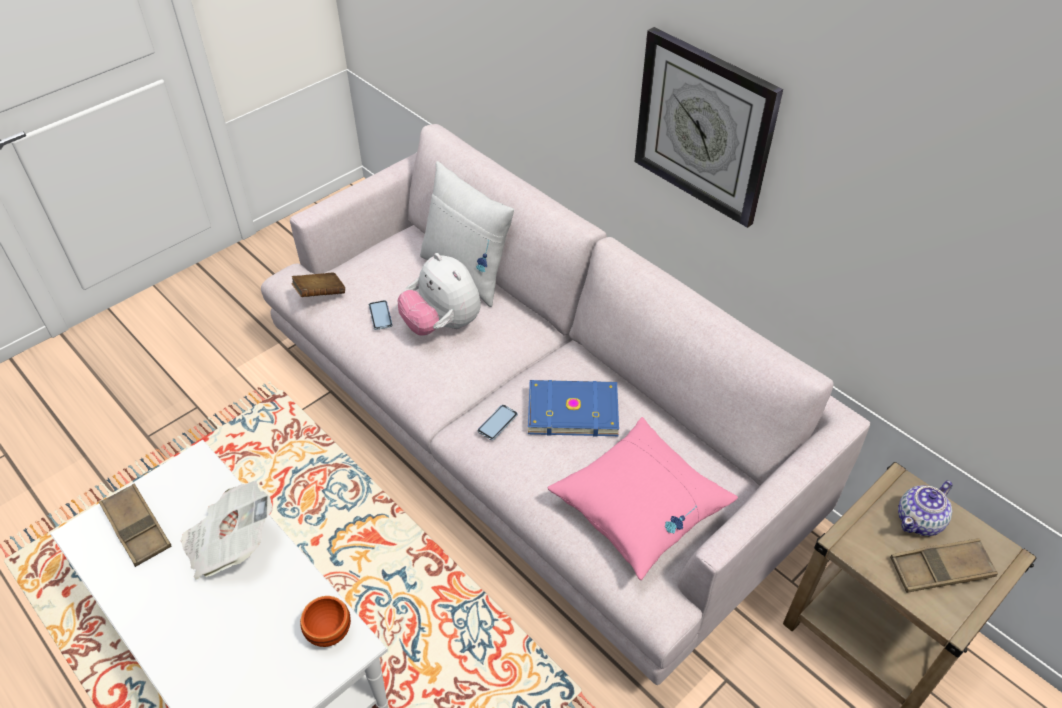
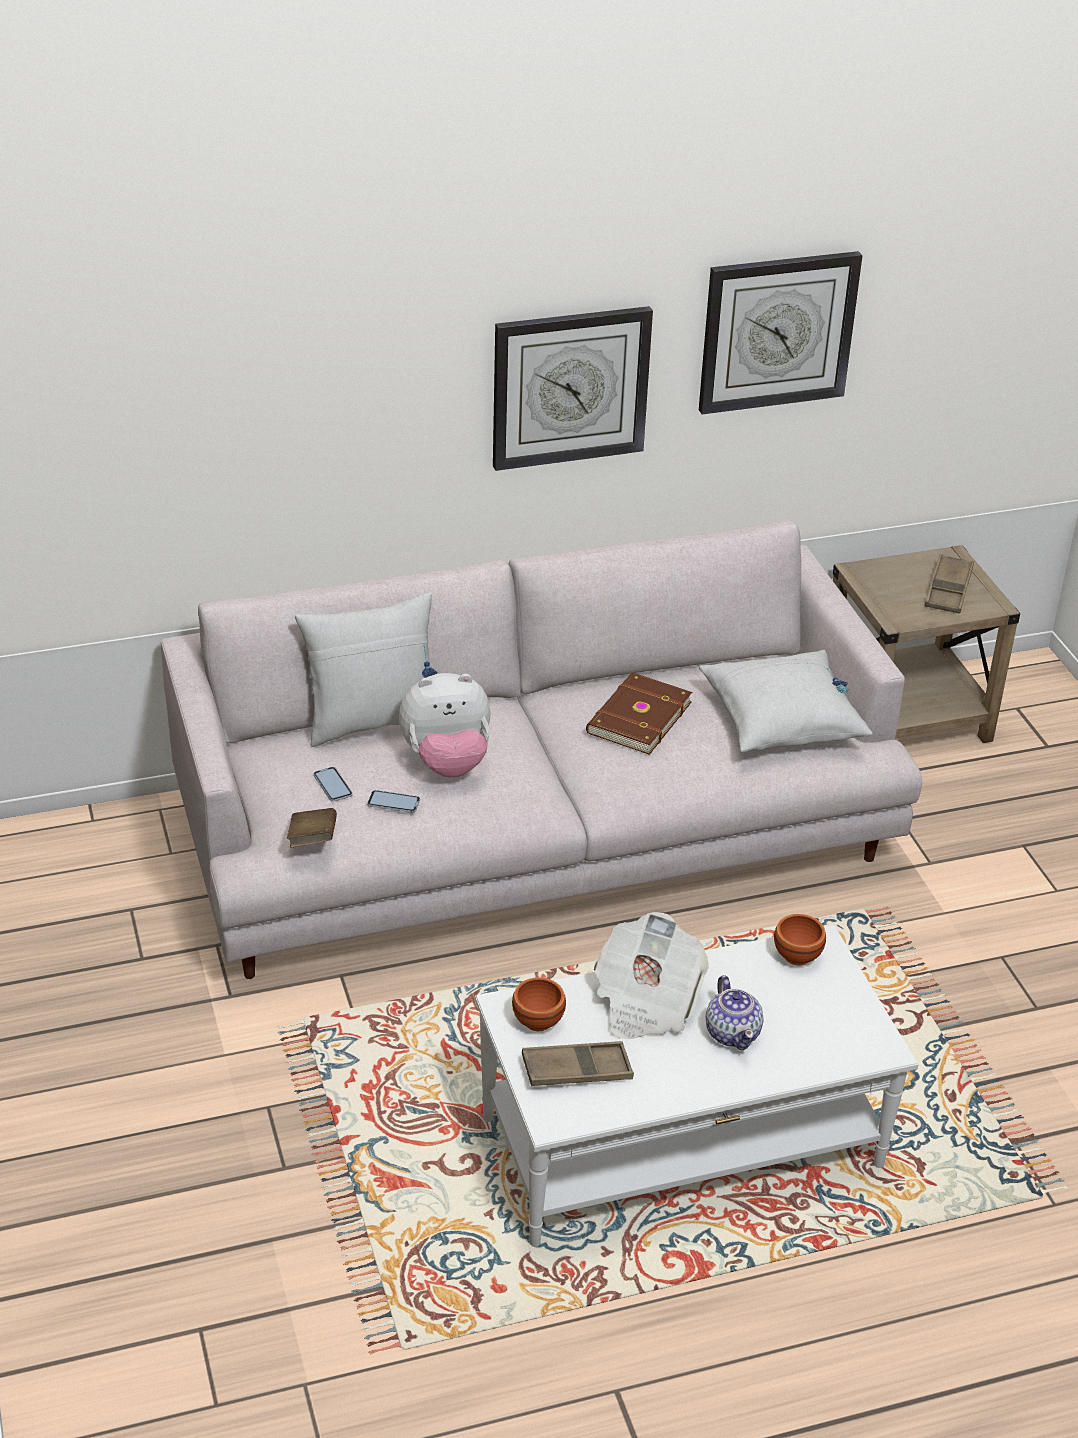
camera: 65 degrees left, 10 degrees down
phone [478,405,518,440] -> phone moved to [313,767,353,802]
blue book [528,380,619,437] -> brown book [586,672,692,755]
pink pillow [548,417,738,580] -> grey pillow [699,650,873,753]
teapot [898,480,952,536] -> teapot moved to [706,975,764,1050]
none -> brown bowl [512,977,566,1031]
none -> wall clock [699,251,863,414]

